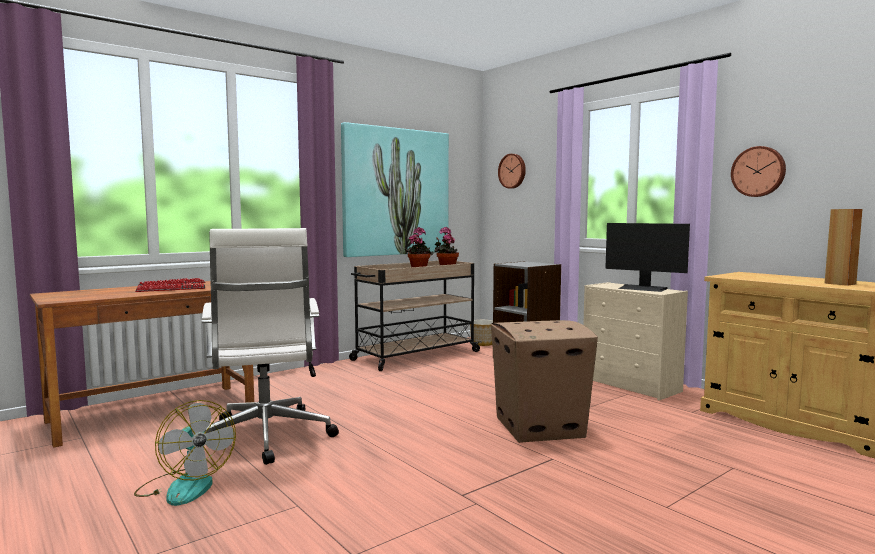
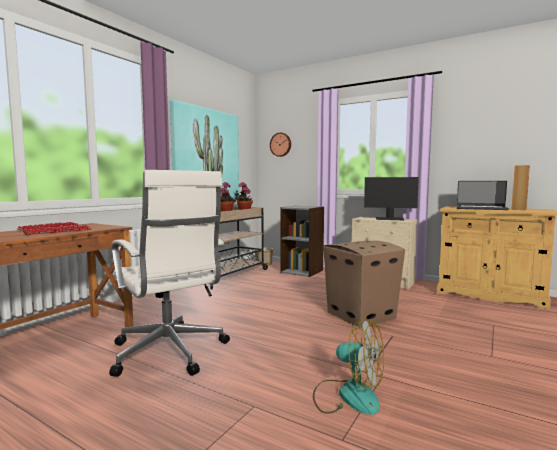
camera: 20 degrees left, 0 degrees up
fan [134,400,236,506] -> fan moved to [313,318,384,415]
wall clock [731,146,786,197] -> none
none -> laptop [457,181,509,210]

